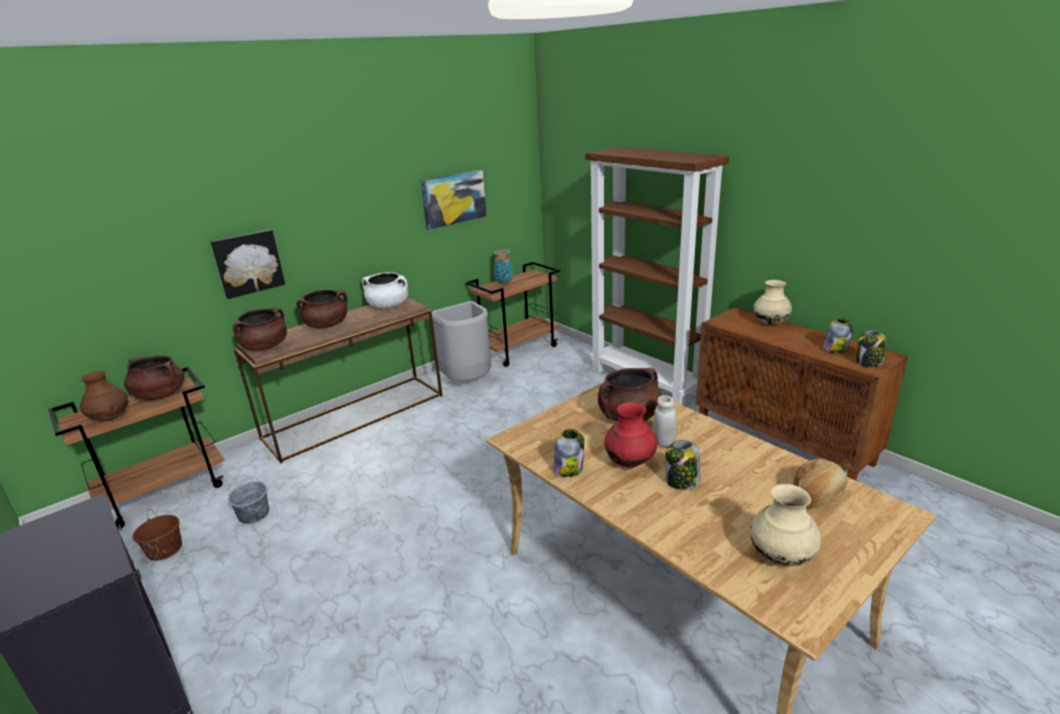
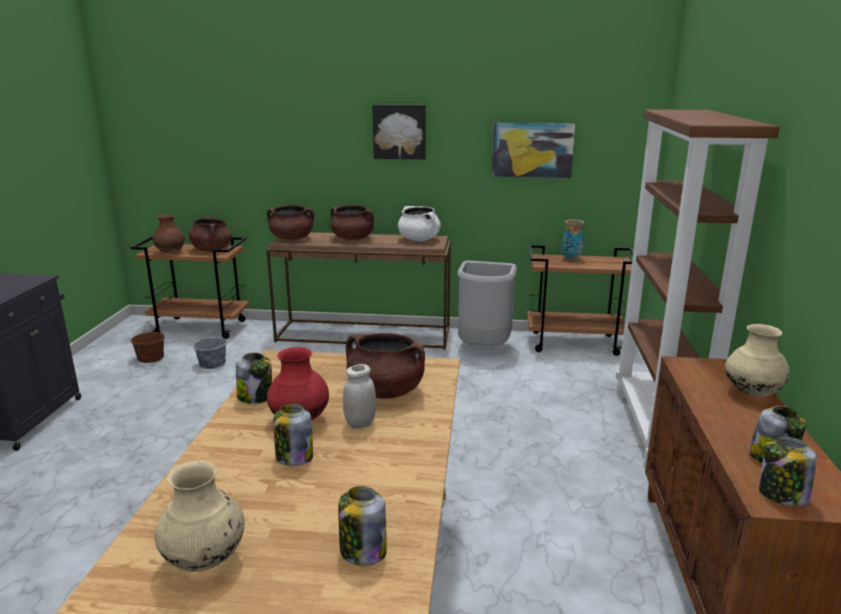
camera: 45 degrees right, 5 degrees down
picture [211,229,285,299] -> picture moved to [372,104,426,160]
bread [793,459,848,508] -> jar [338,486,387,566]

